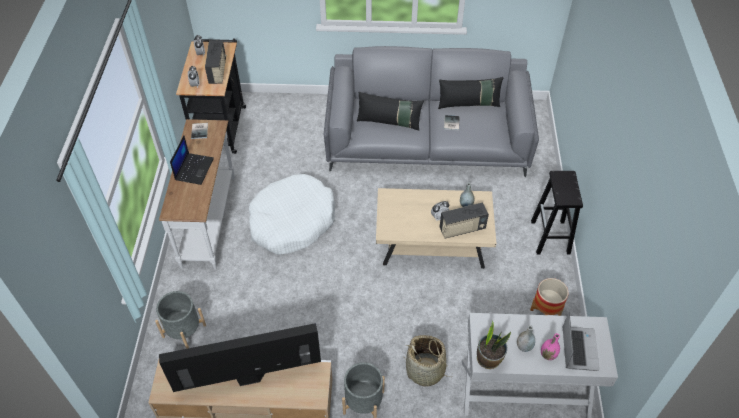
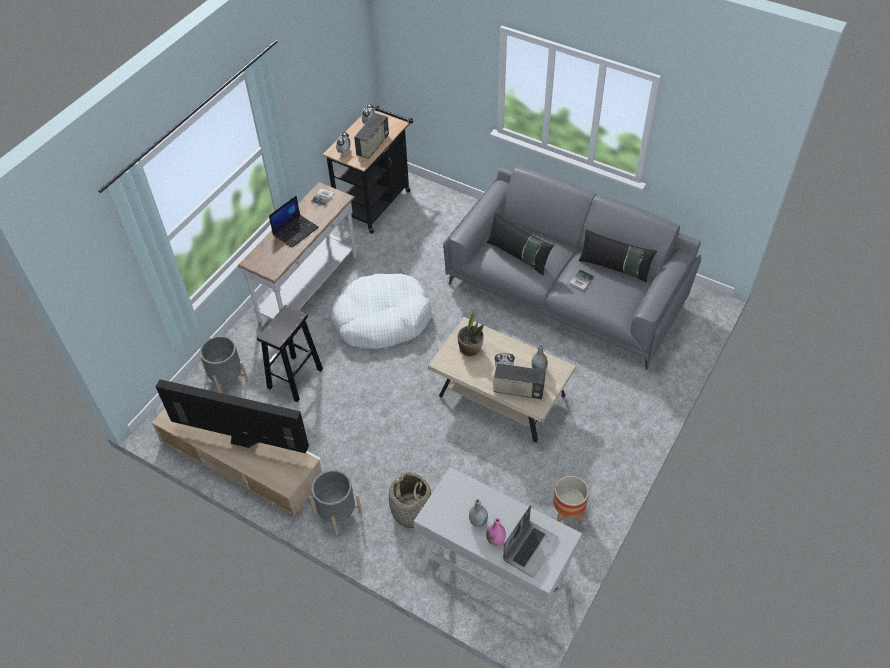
camera: 30 degrees right, 0 degrees up
potted plant [477,320,511,369] -> potted plant moved to [458,311,484,357]
black stool [531,171,583,255] -> black stool moved to [257,305,323,402]

